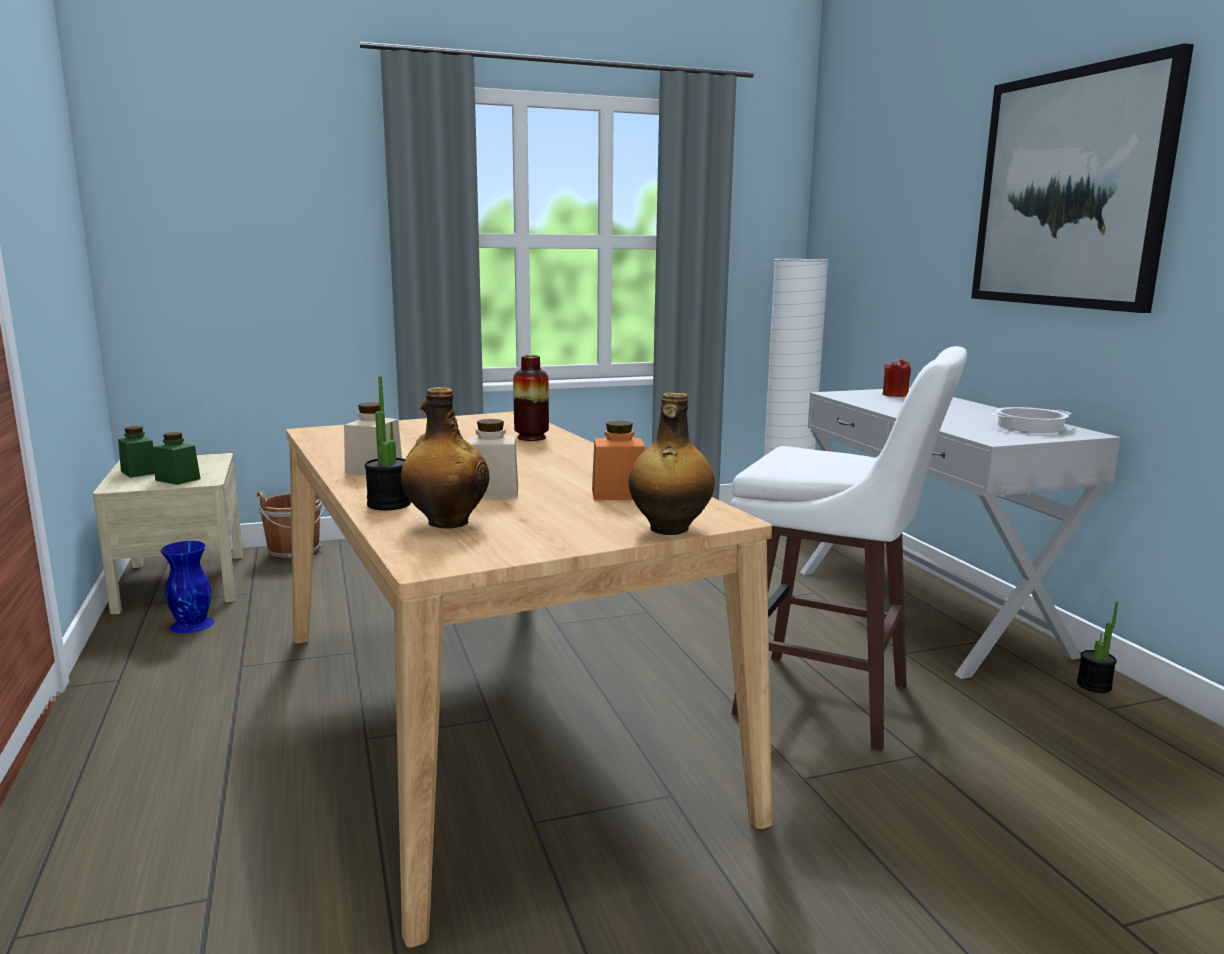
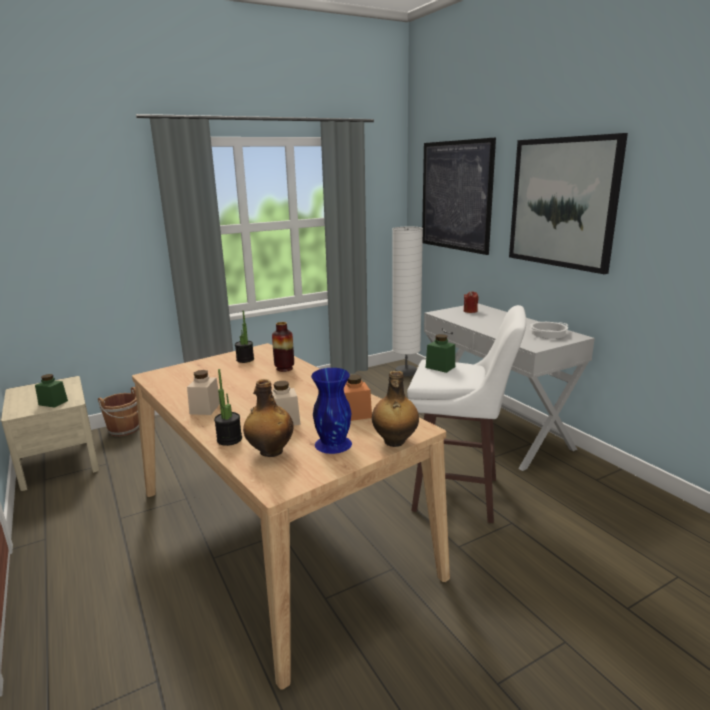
camera: 10 degrees left, 5 degrees up
green jar [118,426,155,478] -> green jar moved to [426,334,455,373]
blue vase [161,541,214,633] -> blue vase moved to [311,368,352,454]
potted plant [1077,601,1119,693] -> potted plant moved to [235,310,254,363]
none -> picture [422,138,496,255]

